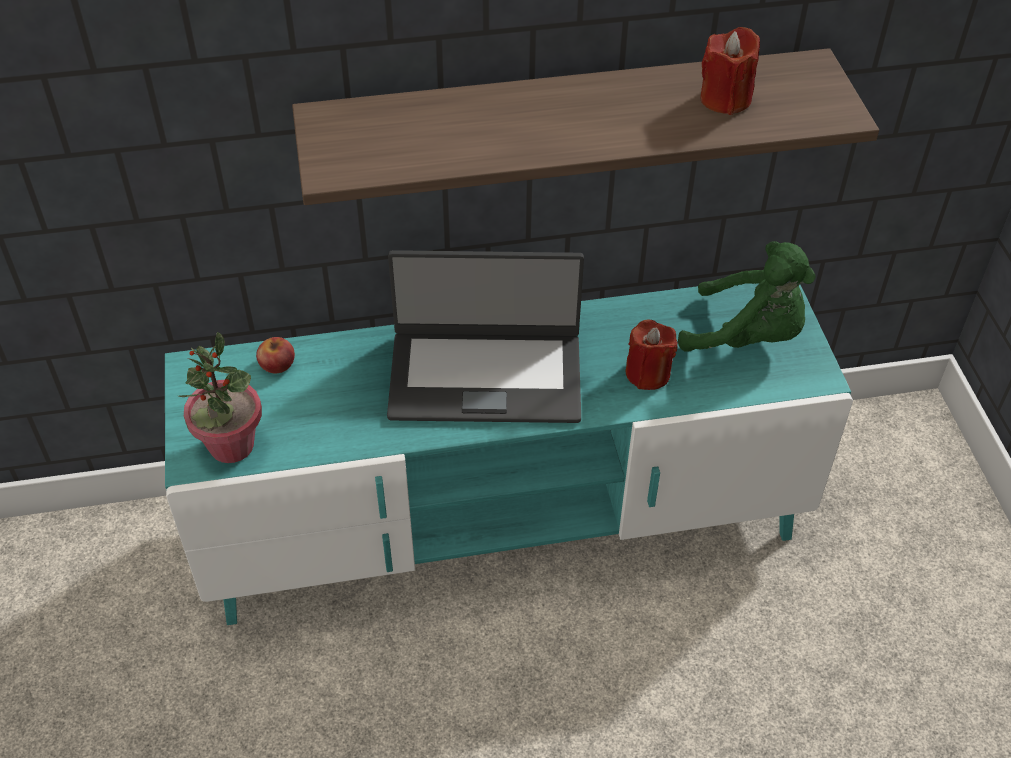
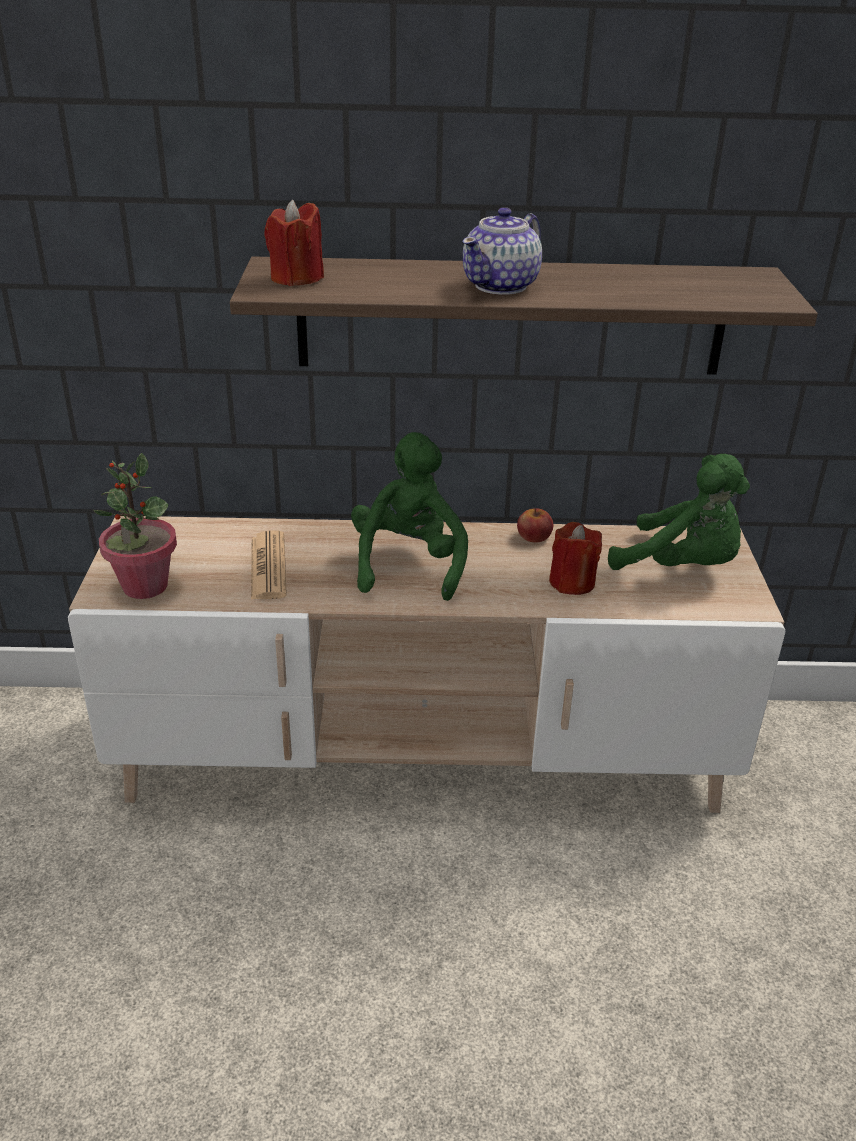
camera: 10 degrees right, 15 degrees down
turquoise tv stand [165,283,853,625] -> beige tv stand [68,516,785,813]
apple [256,337,295,374] -> apple moved to [517,508,553,543]
laptop [387,250,584,423] -> green plush toy [351,432,468,601]
red candle [700,27,760,115] -> red candle moved to [264,200,324,286]
none -> newspaper [251,530,287,600]
none -> teapot [462,207,542,295]

